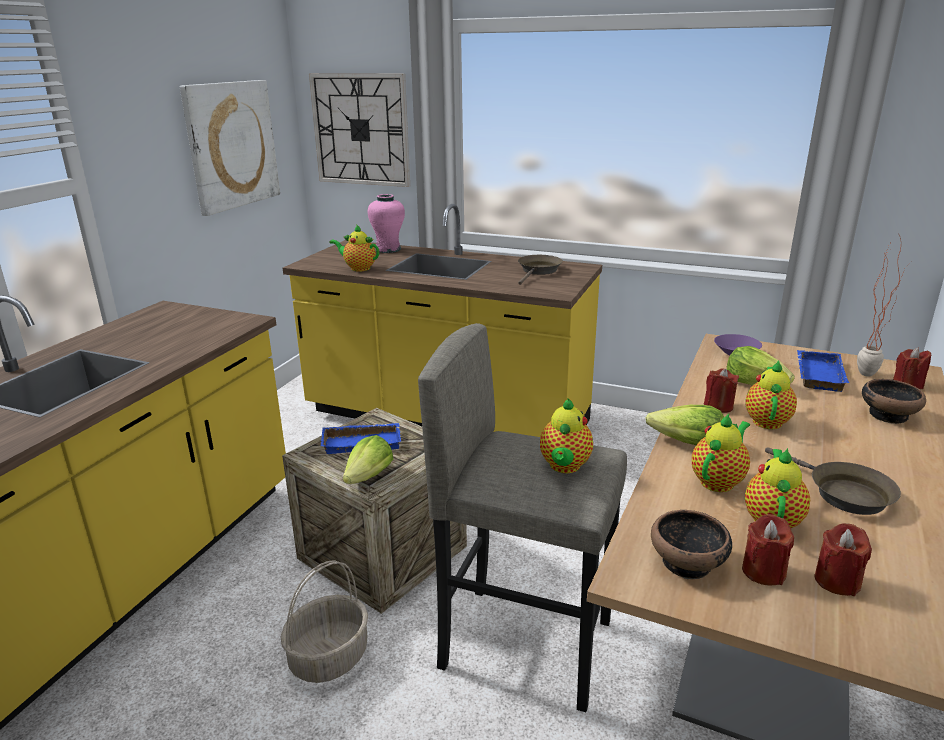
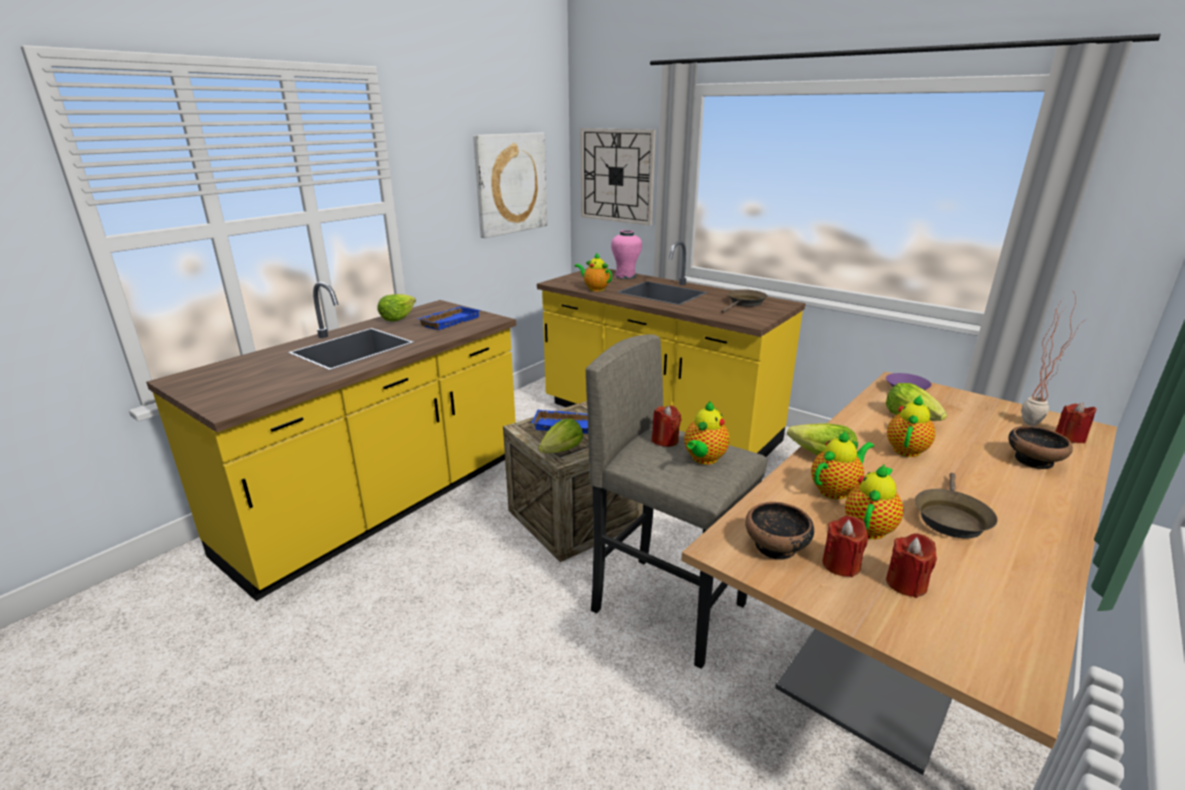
camera: 15 degrees right, 0 degrees up
basket [280,560,368,683] -> none
red candle [704,368,739,413] -> red candle moved to [652,406,681,447]
brown frying pan [765,447,901,515] -> brown frying pan turned 45 degrees clockwise [915,473,998,538]
blue tray [797,350,849,392] -> blue tray moved to [416,306,481,330]
none -> lettuce [377,294,416,321]

